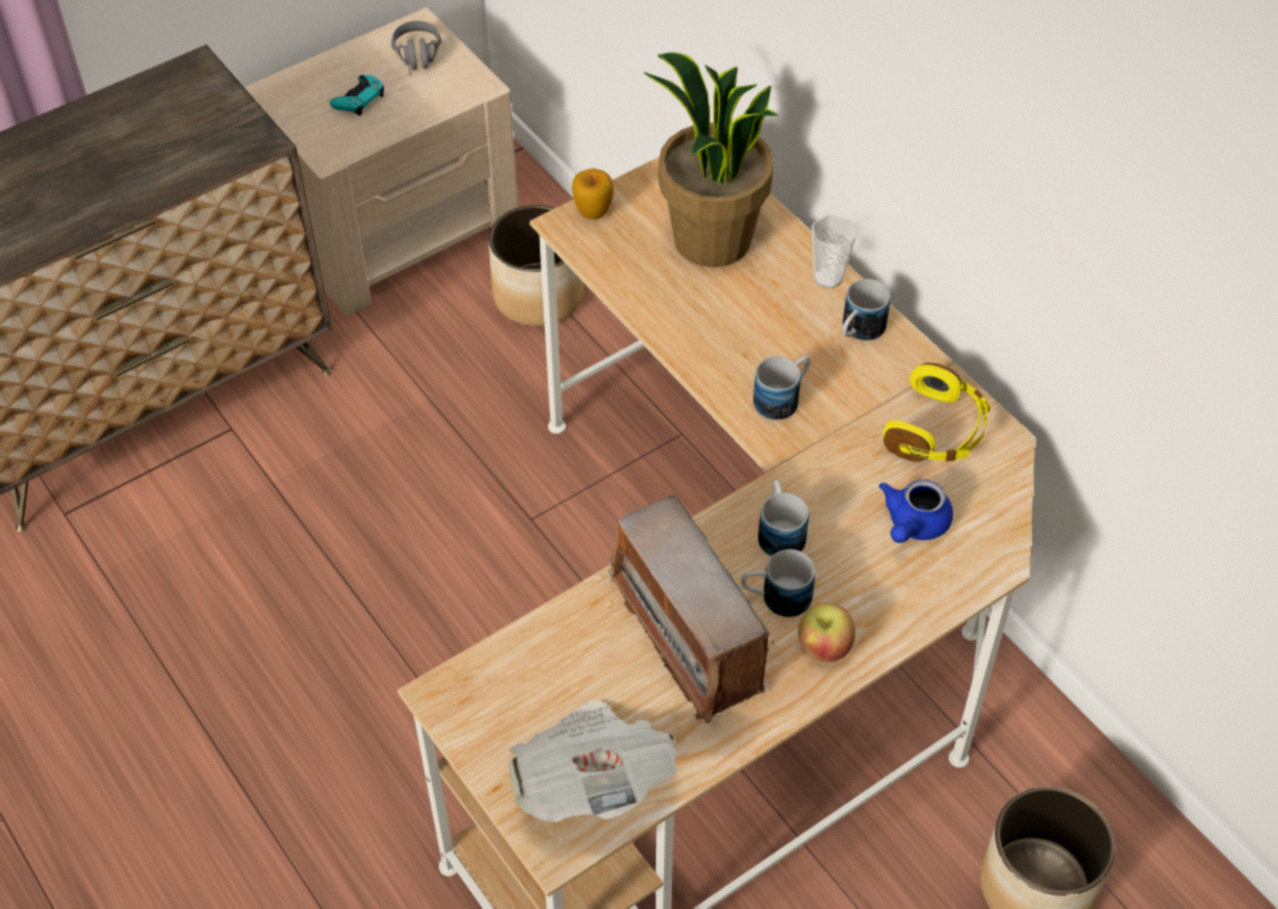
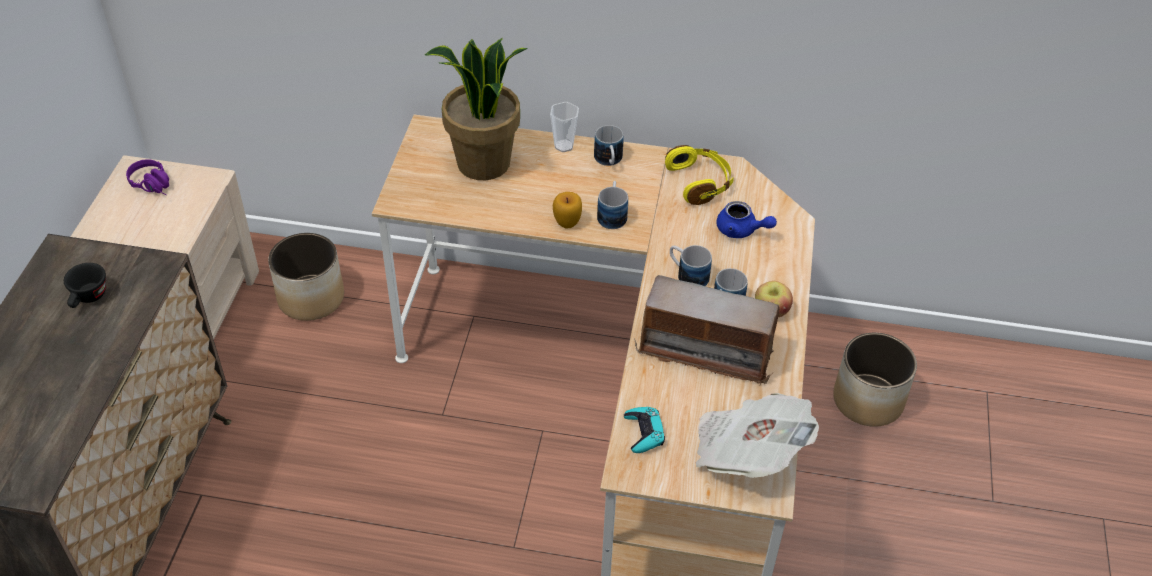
camera: 45 degrees left, 5 degrees down
turquoise game controller [330,75,384,116] -> turquoise game controller moved to [624,407,665,453]
grey headphones [391,21,441,76] -> purple headphones [126,159,169,195]
apple [572,168,614,219] -> apple moved to [553,192,582,228]
blue teapot [879,479,953,543] -> blue teapot turned 45 degrees counterclockwise [716,201,777,238]
none -> black cup [64,263,106,308]

